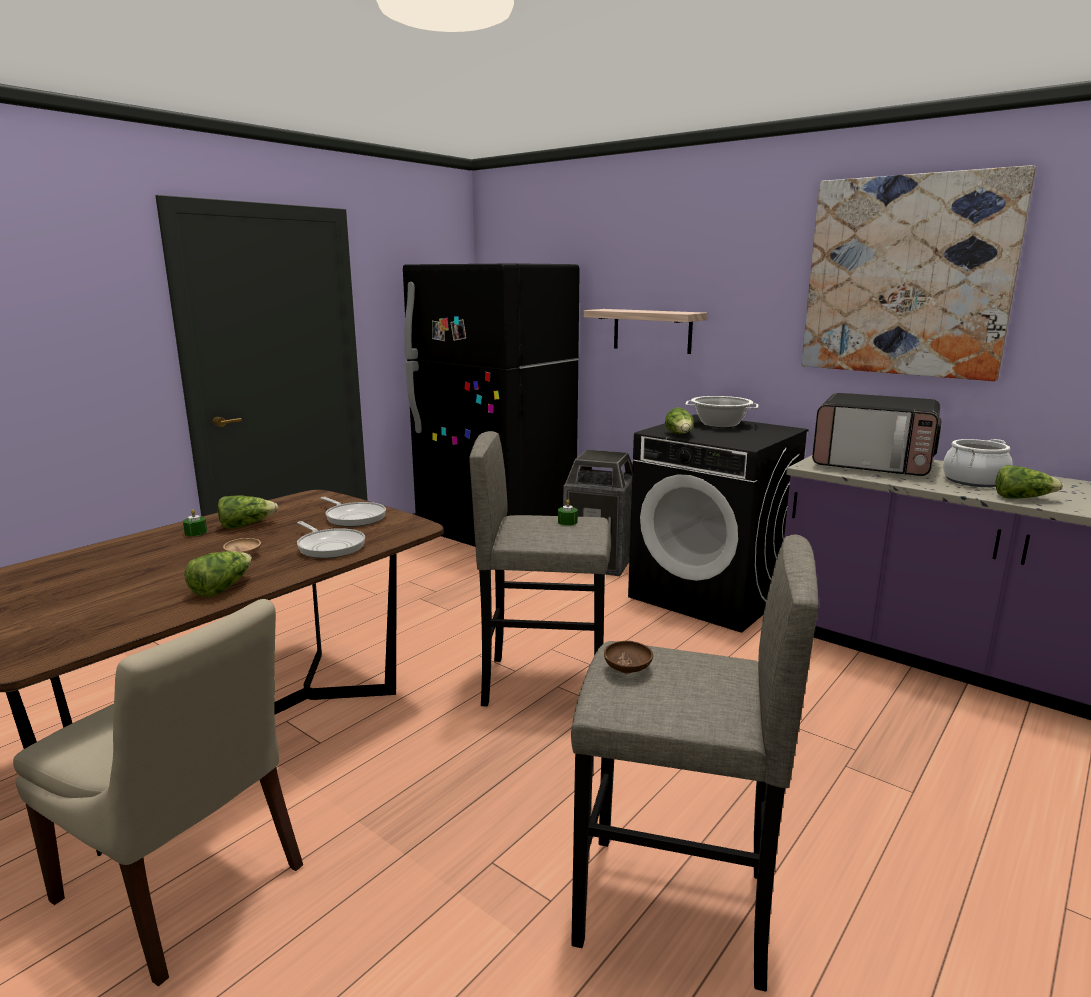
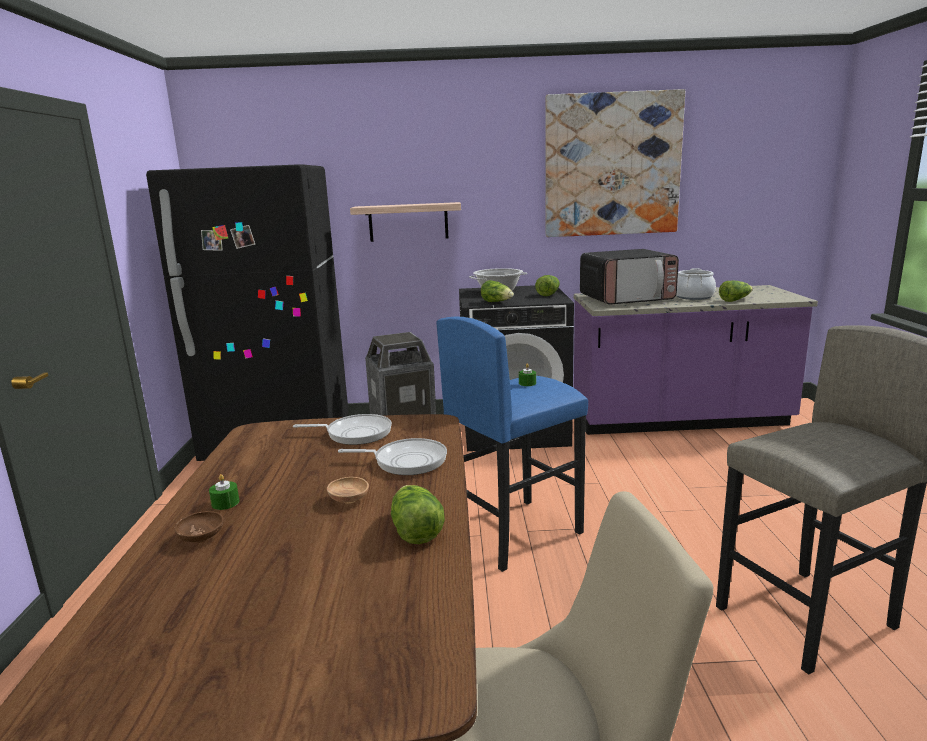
camera: 40 degrees left, 0 degrees up
lettuce [218,495,278,529] -> lettuce moved to [535,275,560,296]
grey stool [469,431,611,706] -> blue stool [436,317,588,572]
brown bowl [604,641,653,674] -> brown bowl moved to [174,511,224,543]

